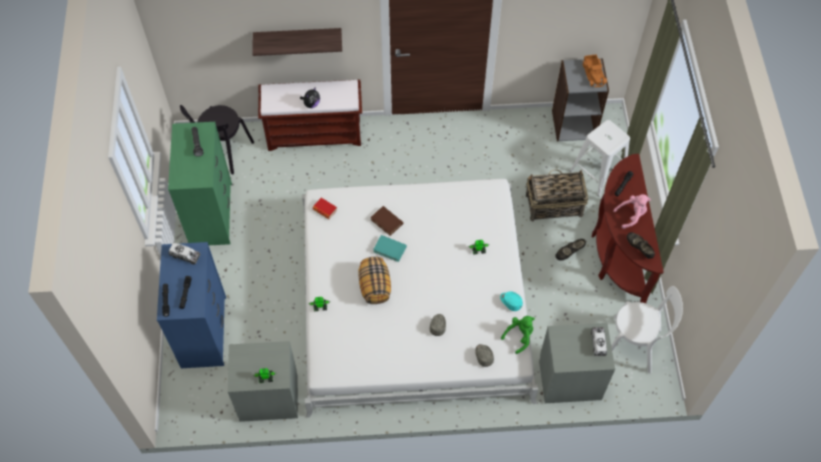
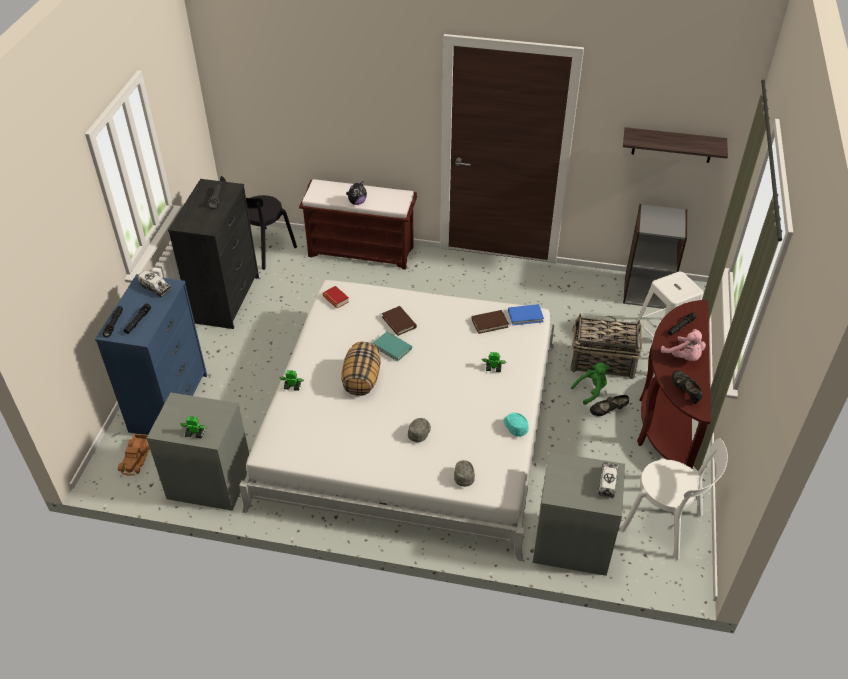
camera: 15 degrees right, 15 degrees down
green dresser [168,122,232,245] -> black dresser [168,179,259,329]
shelf [252,28,342,56] -> shelf moved to [623,127,728,163]
green plush toy [501,316,535,354] -> green plush toy moved to [571,362,610,405]
toy truck [582,54,607,87] -> toy truck moved to [118,434,150,475]
pink plush toy [613,194,651,229] -> pink plush toy turned 60 degrees clockwise [661,329,706,361]
none -> brown book [471,310,509,334]
none -> blue book [508,304,544,325]

